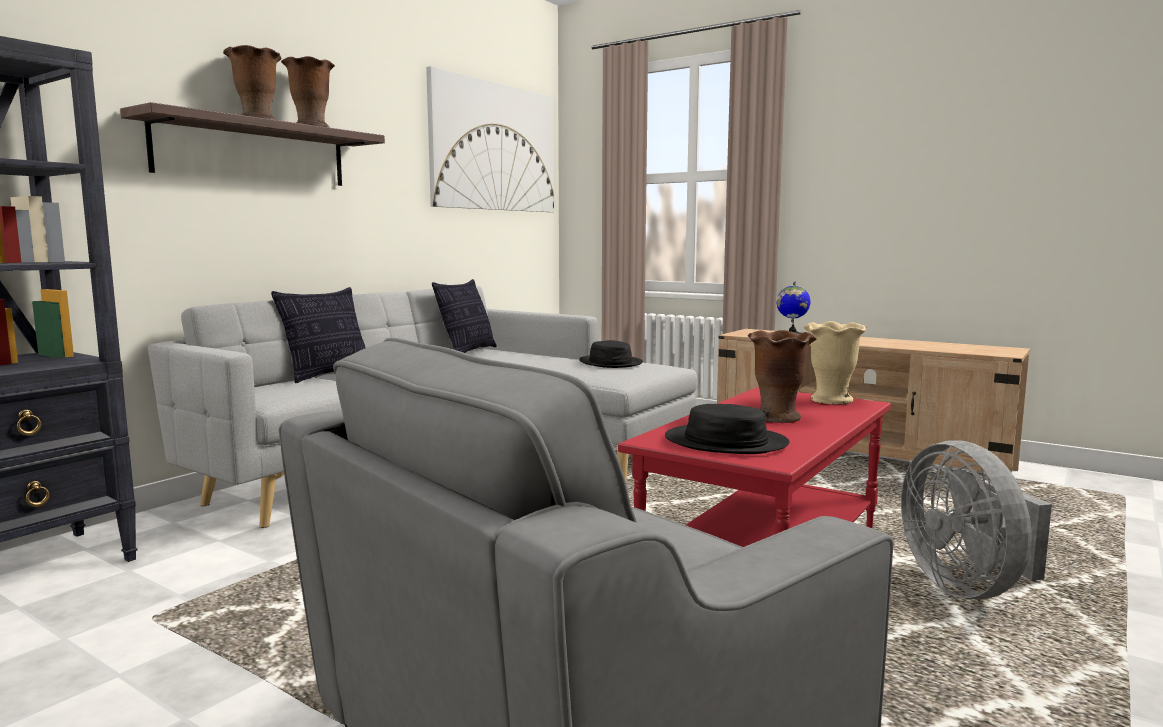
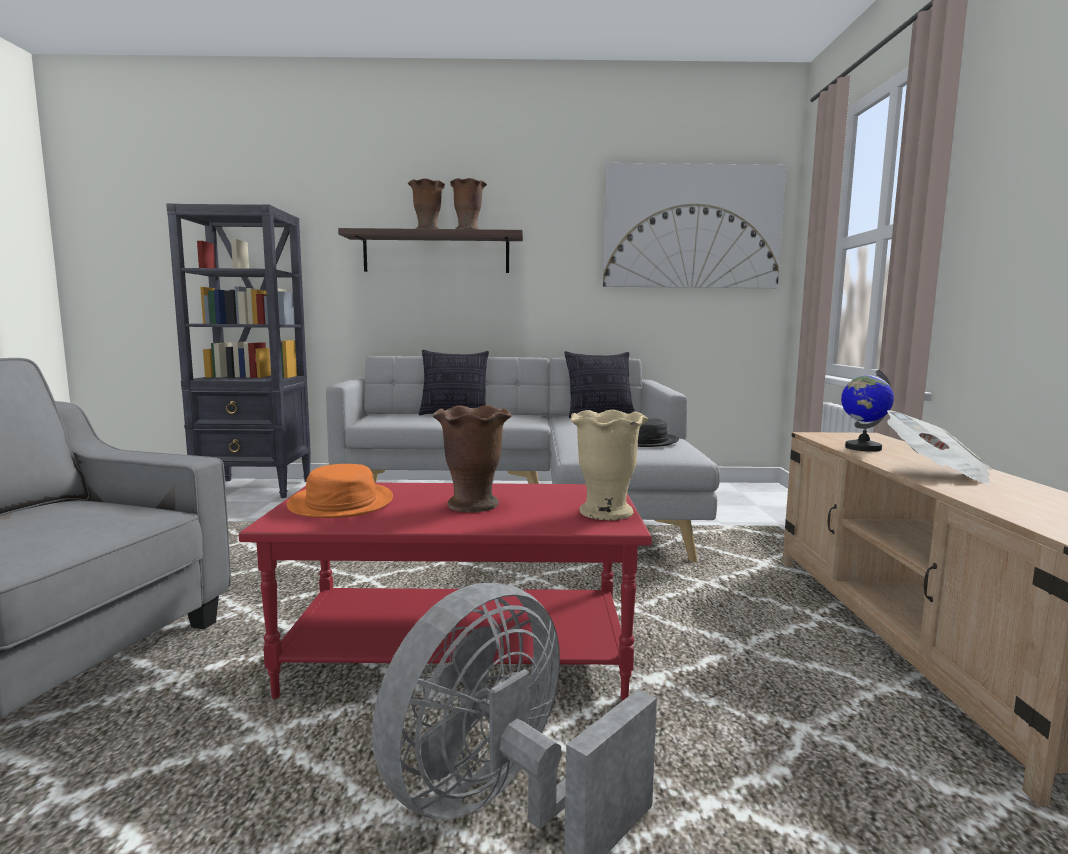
camera: 55 degrees right, 0 degrees up
black hat [665,404,790,454] -> orange hat [287,464,393,518]
none -> newspaper [887,410,991,485]

